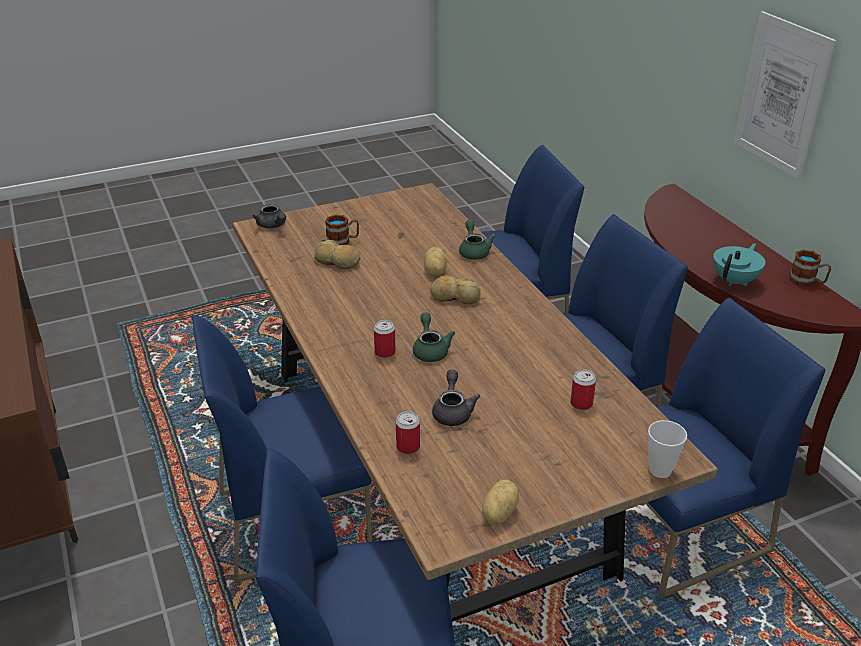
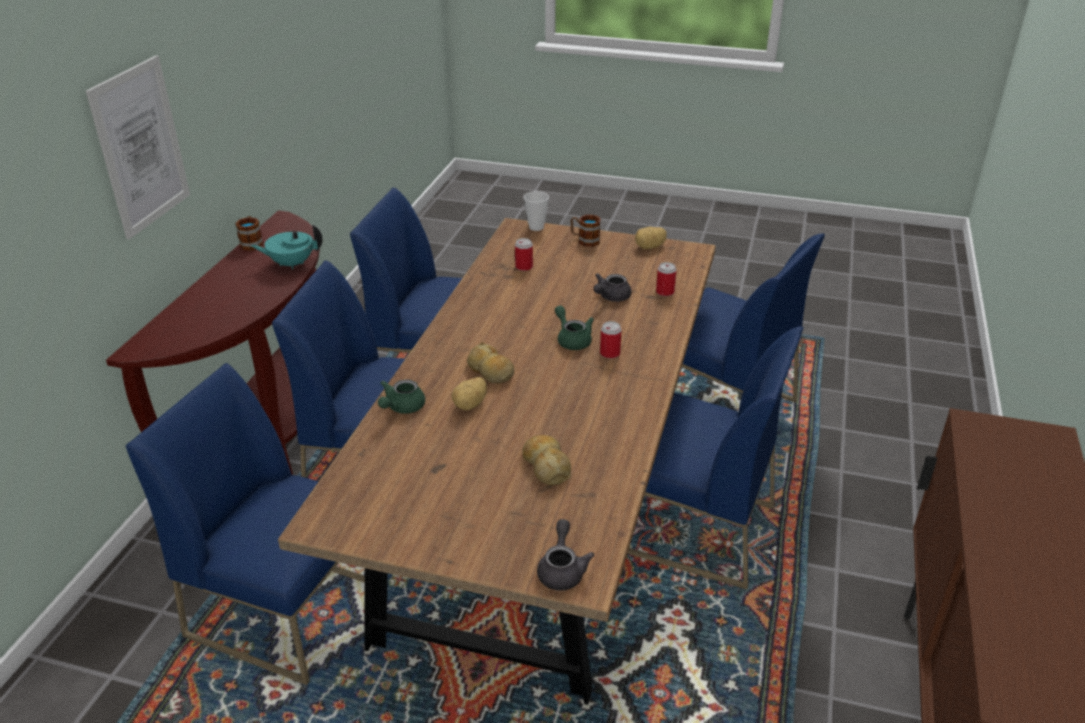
camera: 140 degrees left, 0 degrees up
mug [325,215,359,245] -> mug moved to [571,215,601,247]
green teapot [413,312,455,362] -> green teapot turned 120 degrees clockwise [555,305,594,350]

